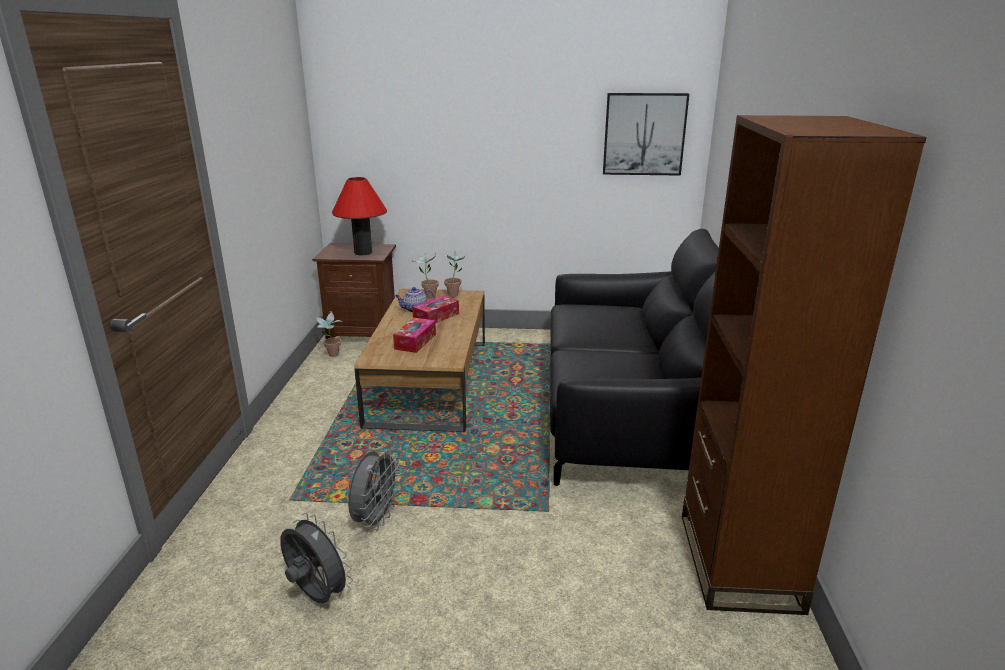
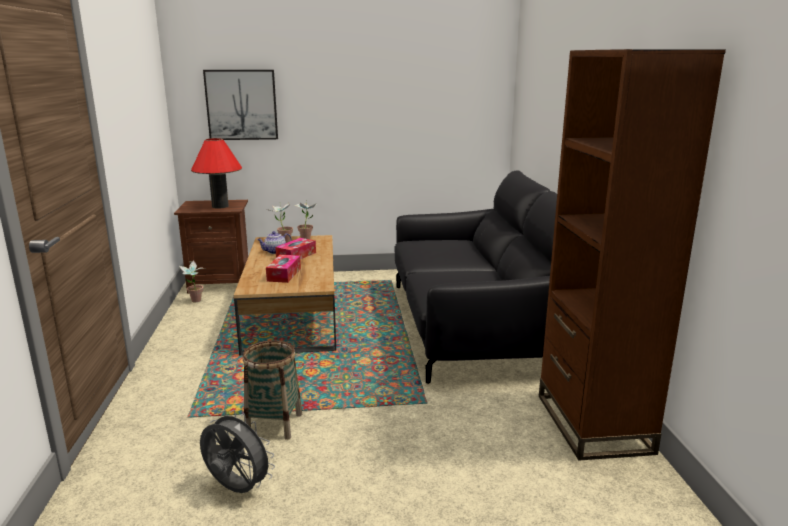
camera: 10 degrees left, 5 degrees down
grey fan [348,449,401,530] -> basket [243,340,302,440]
picture [603,93,689,176] -> picture moved to [203,70,278,140]

